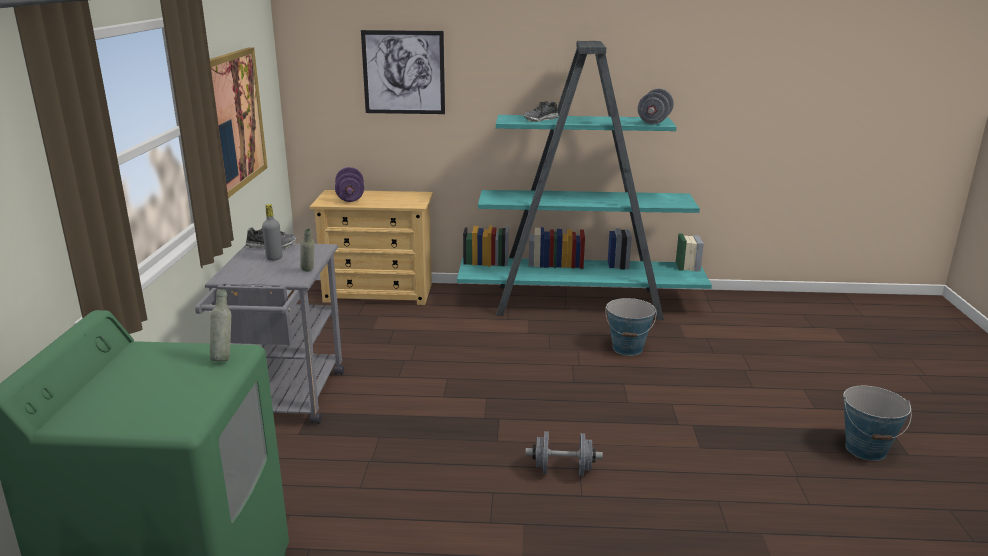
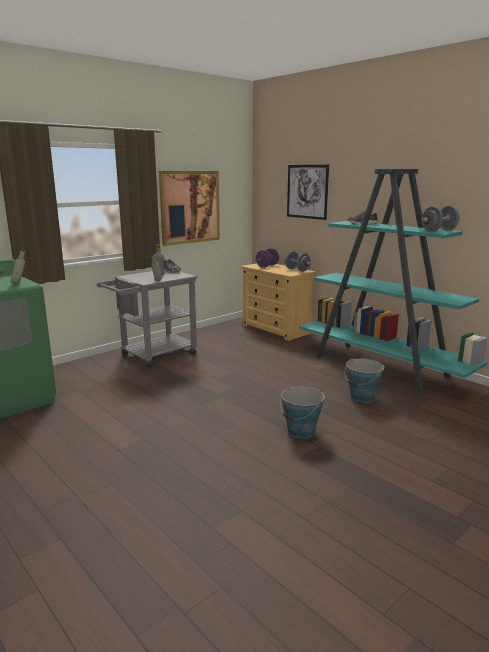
camera: 45 degrees right, 5 degrees down
grey dumbbell [525,431,603,476] -> grey dumbbell moved to [285,251,311,272]
bucket [843,386,912,461] -> bucket moved to [280,387,325,439]

